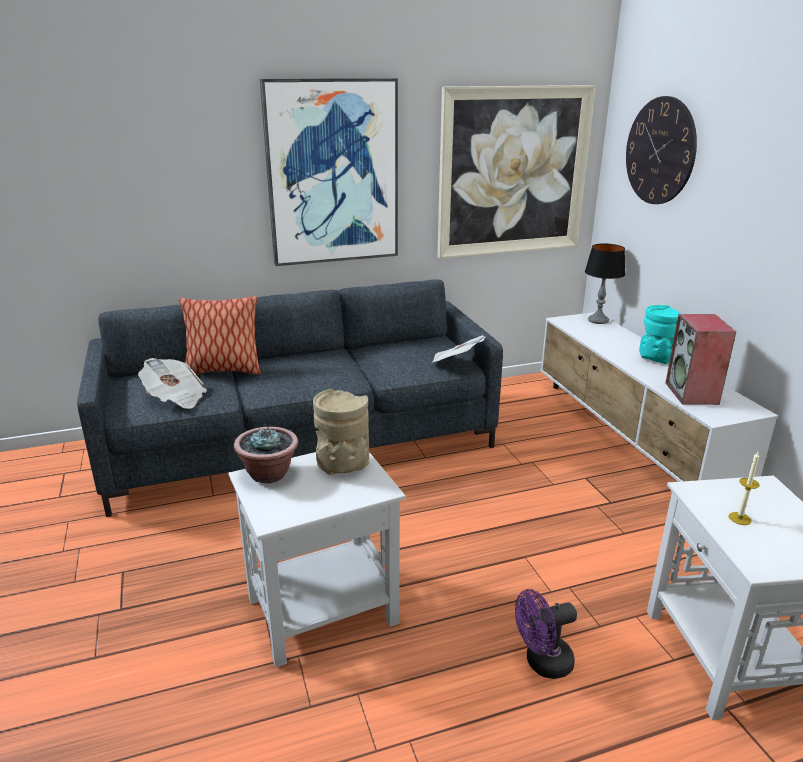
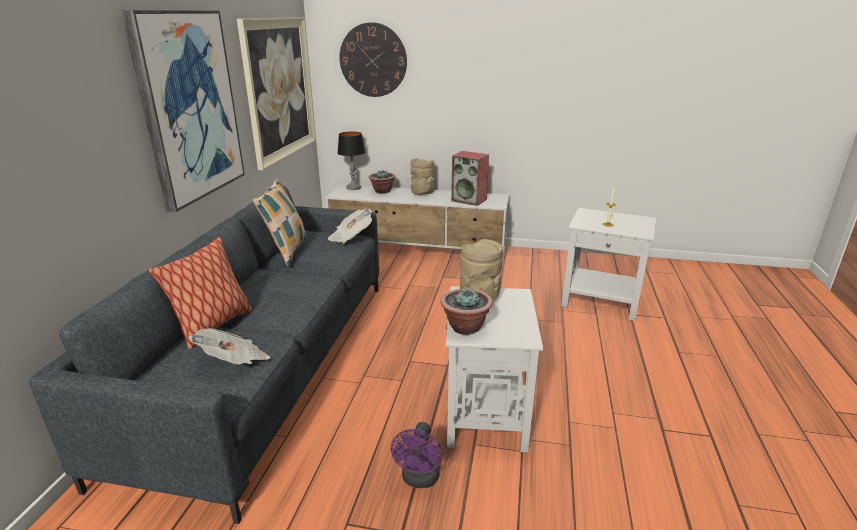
camera: 60 degrees left, 0 degrees up
purple fan [515,589,577,679] -> purple fan moved to [391,422,443,488]
turquoise vase [639,305,680,364] -> beige vase [411,158,434,195]
none -> pillow [253,178,307,267]
none -> potted plant [369,170,395,194]

